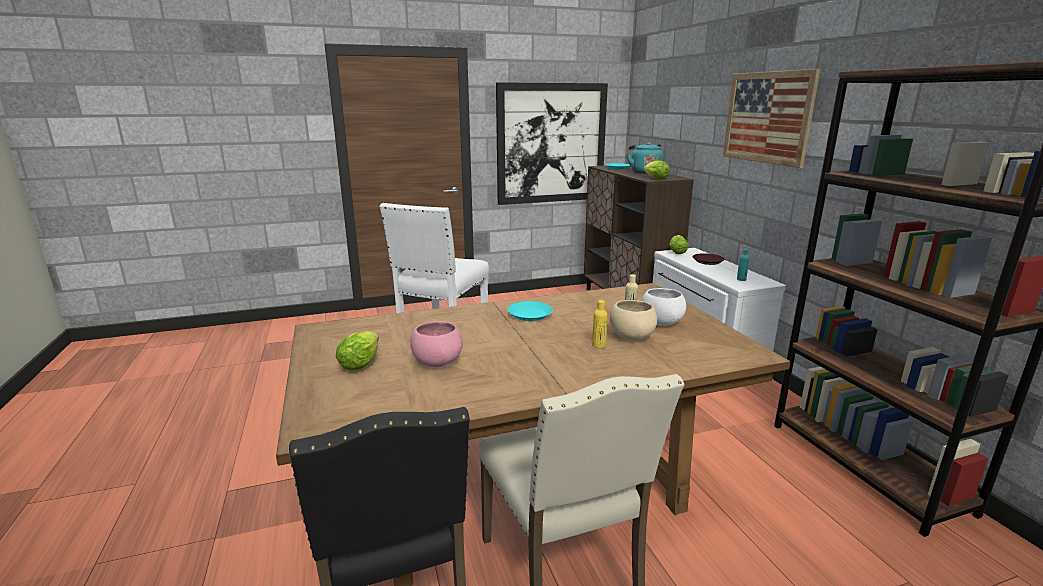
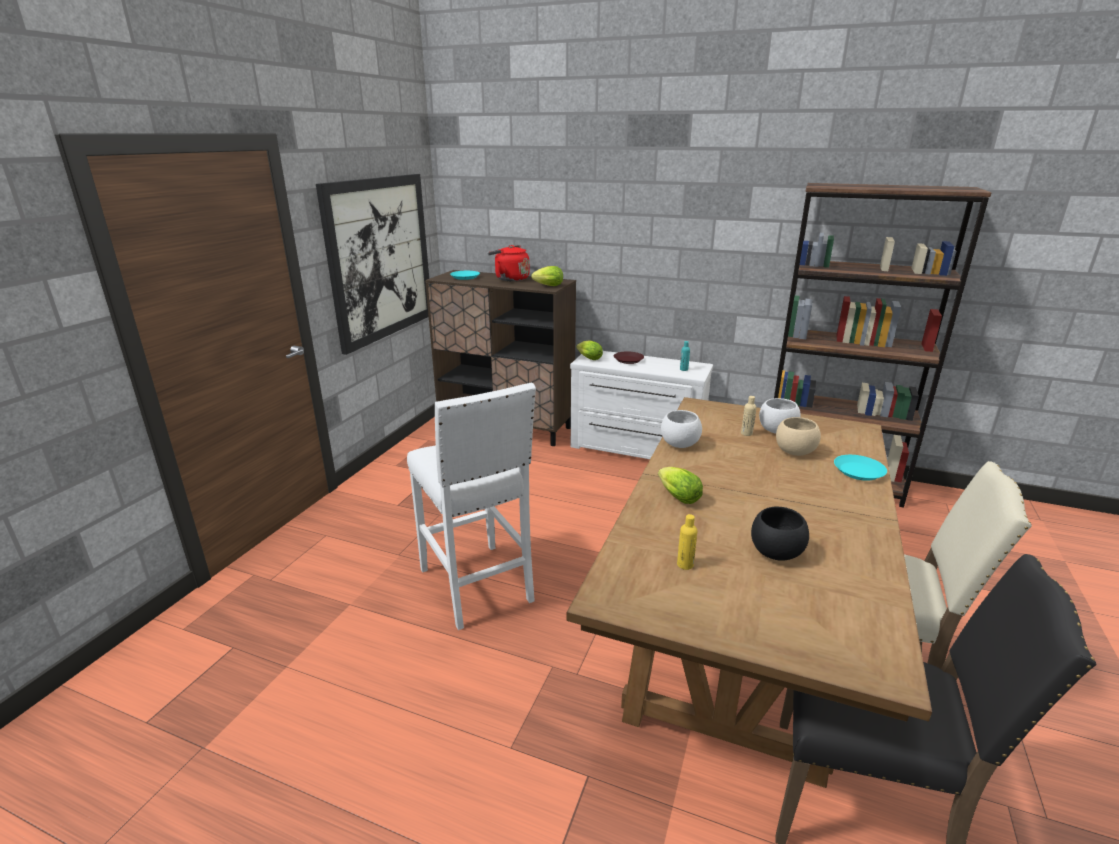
camera: 50 degrees left, 5 degrees up
lettuce [336,331,379,370] -> lettuce moved to [658,467,703,504]
pink bowl [410,322,463,367] -> black bowl [751,507,809,561]
turquoise plate [508,301,553,321] -> turquoise plate moved to [834,455,887,481]
yellow bottle [592,300,608,348] -> yellow bottle moved to [677,514,697,570]
turquoise kettle [627,142,663,174] -> red kettle [488,245,530,281]
picture [723,69,820,168] -> none
none -> white bowl [661,410,702,448]

